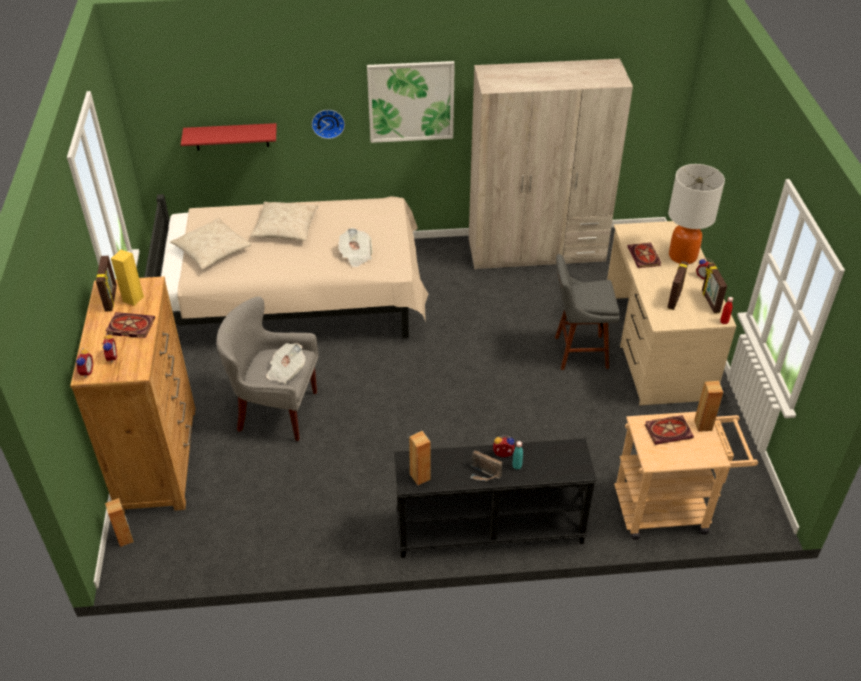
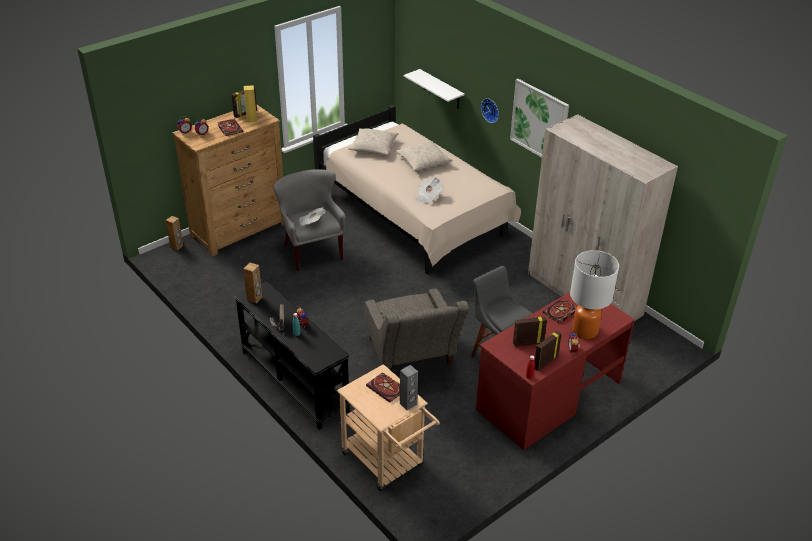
camera: 55 degrees right, 5 degrees down
red shelf [181,123,277,151] -> white shelf [403,69,465,109]
beige desk [607,221,737,405] -> red desk [476,292,635,450]
brown speaker [694,381,723,432] -> grey speaker [400,365,418,410]
none -> grey armchair [365,288,469,370]

